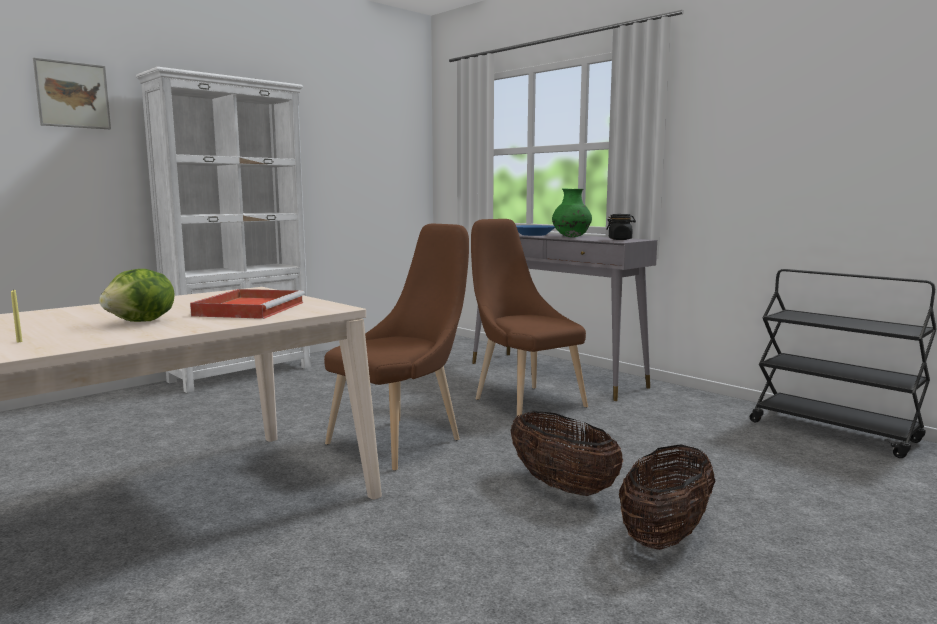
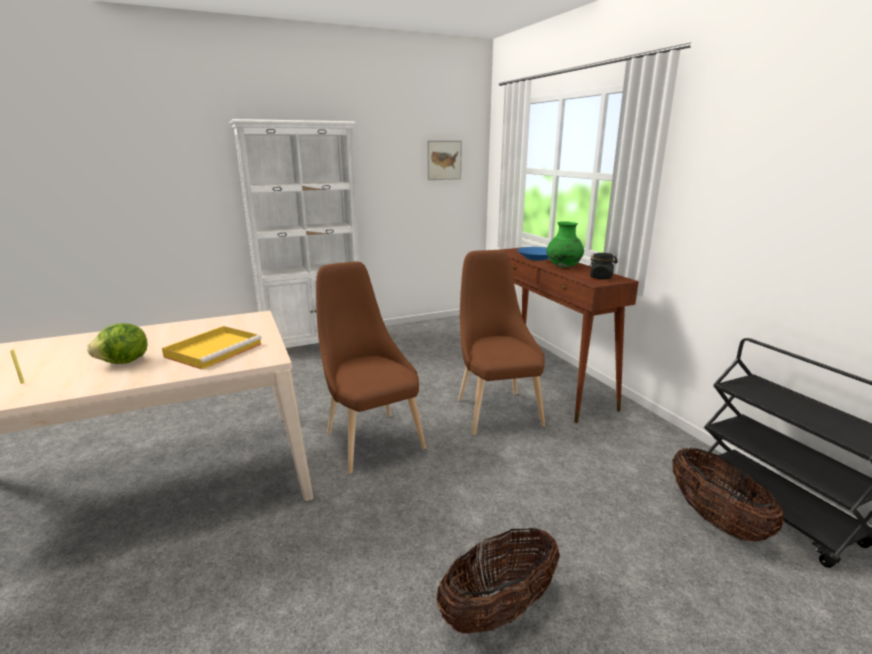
camera: 20 degrees right, 10 degrees up
picture [33,58,111,129] -> picture moved to [427,140,462,180]
red tray [190,289,305,319] -> yellow tray [162,326,262,369]
brown chair [324,224,469,471] -> brown chair turned 90 degrees counterclockwise [316,261,426,474]
grey console table [472,232,657,401] -> brown console table [500,247,639,423]
basket [510,411,623,496] -> basket moved to [672,448,784,541]

